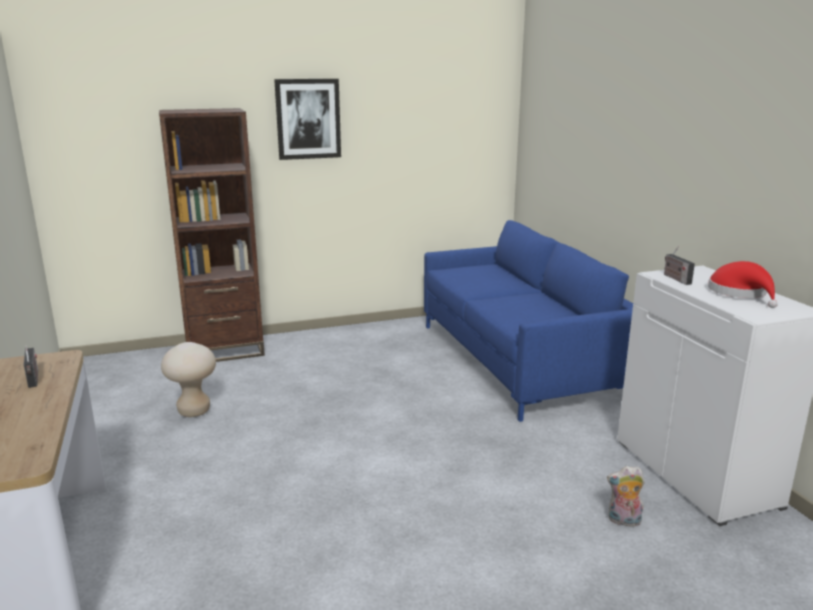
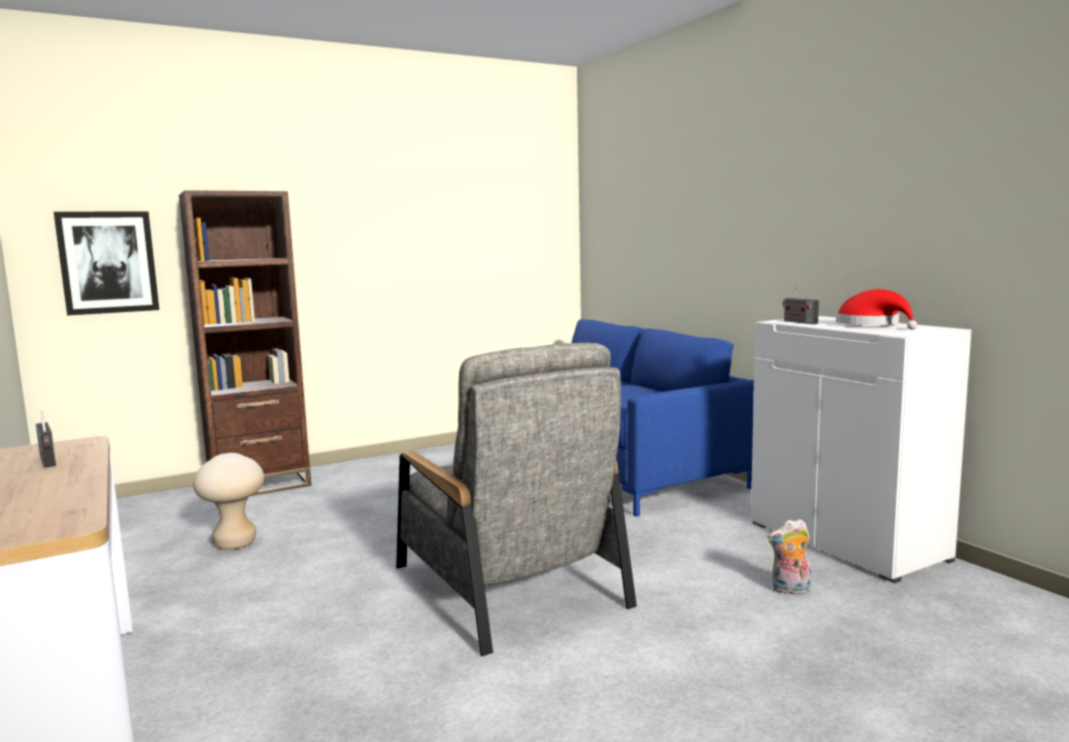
camera: 10 degrees left, 10 degrees down
picture [274,79,341,160] -> picture moved to [54,211,159,316]
none -> grey armchair [396,343,637,656]

